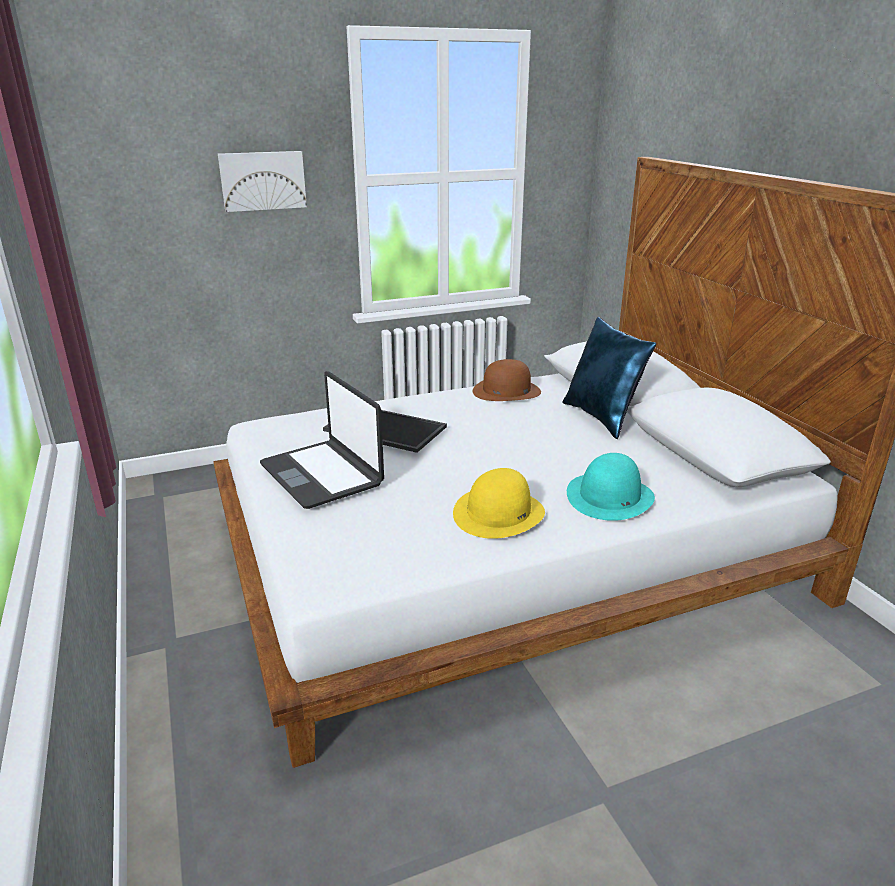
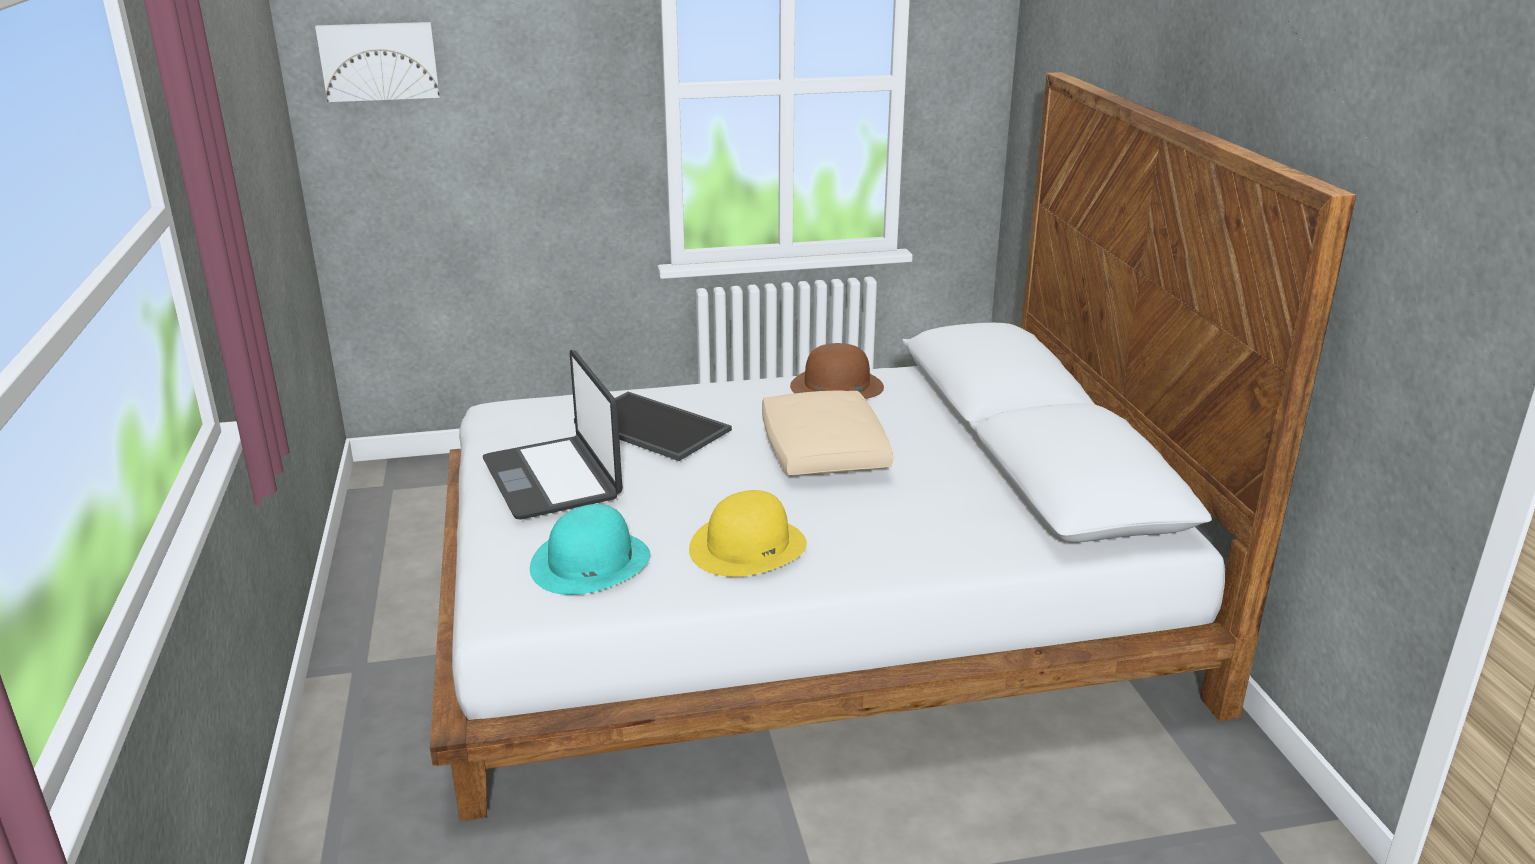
camera: 10 degrees right, 0 degrees up
picture [218,151,307,212] -> picture moved to [315,22,440,102]
blue pillow [562,317,656,439] -> none
turquoise hat [567,453,655,521] -> turquoise hat moved to [530,504,650,595]
none -> beige pillow [762,390,893,475]

